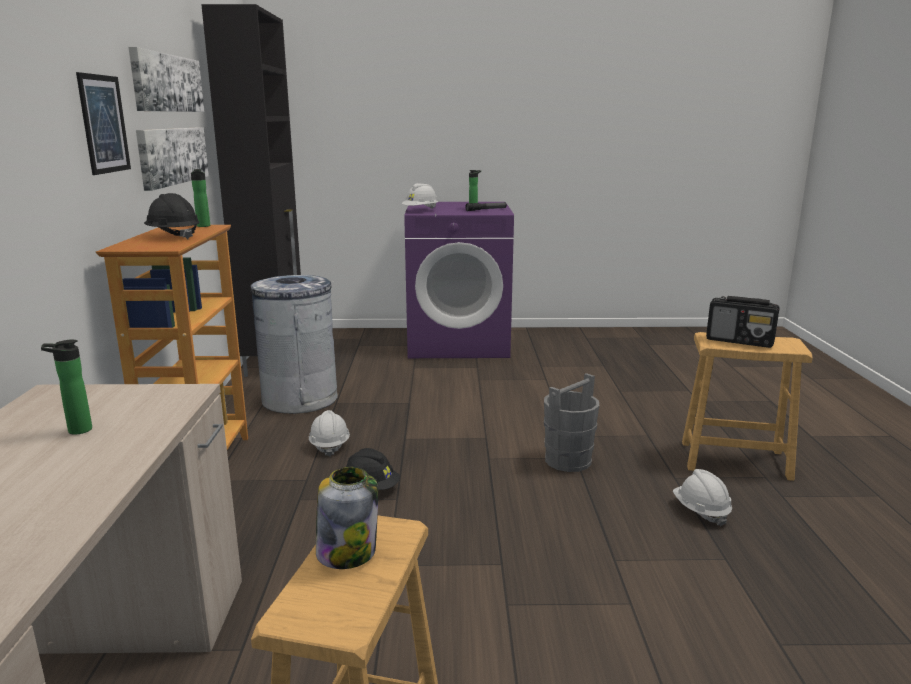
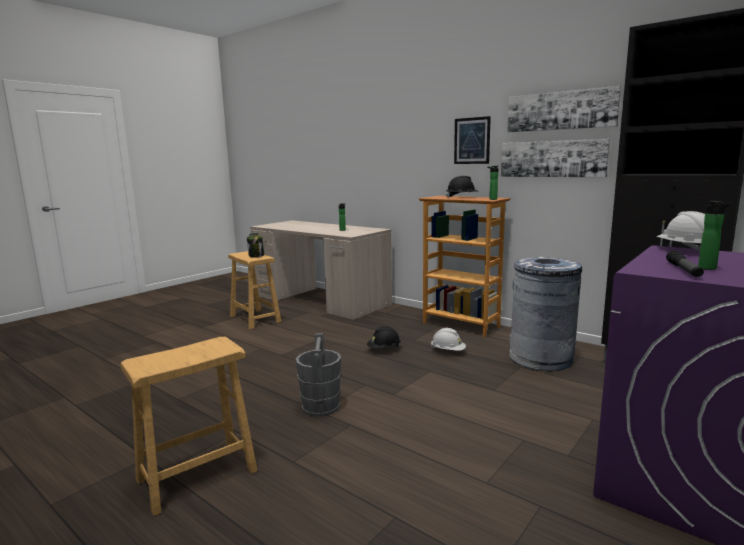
camera: 130 degrees right, 5 degrees down
white hard hat [673,469,732,526] -> none
radio [706,296,779,348] -> none

